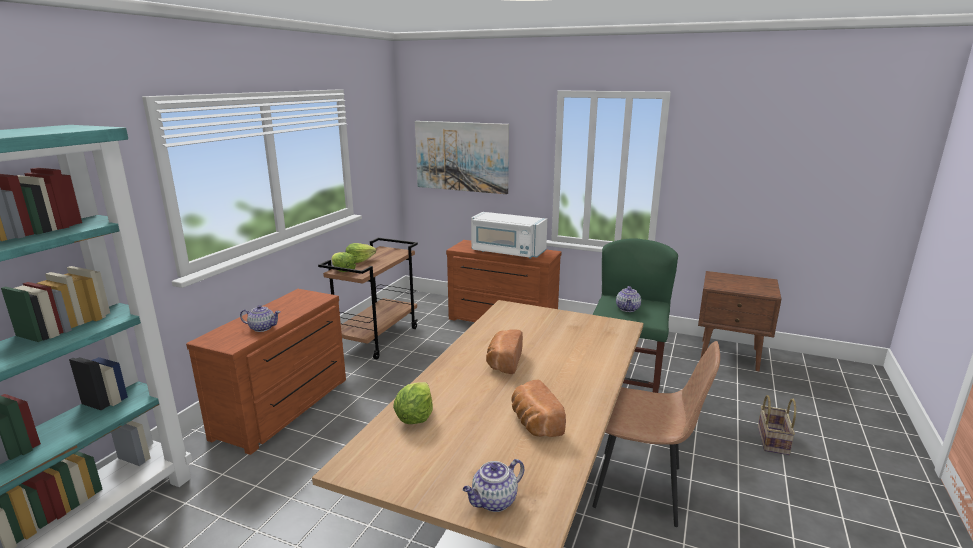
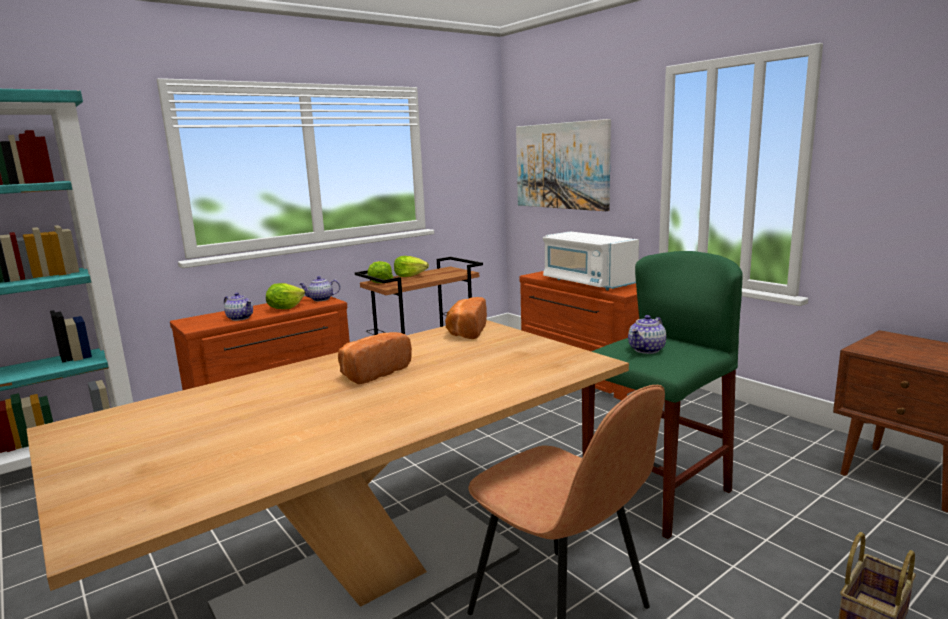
camera: 30 degrees right, 5 degrees down
lettuce [393,382,433,424] -> lettuce moved to [266,283,305,309]
teapot [463,459,524,512] -> teapot moved to [299,276,340,301]
bread [511,380,566,437] -> bread moved to [445,297,487,339]

